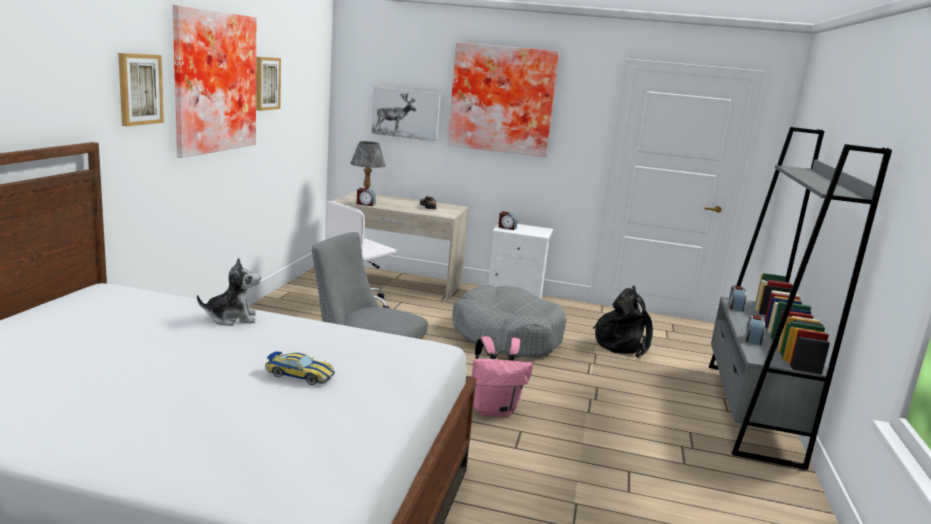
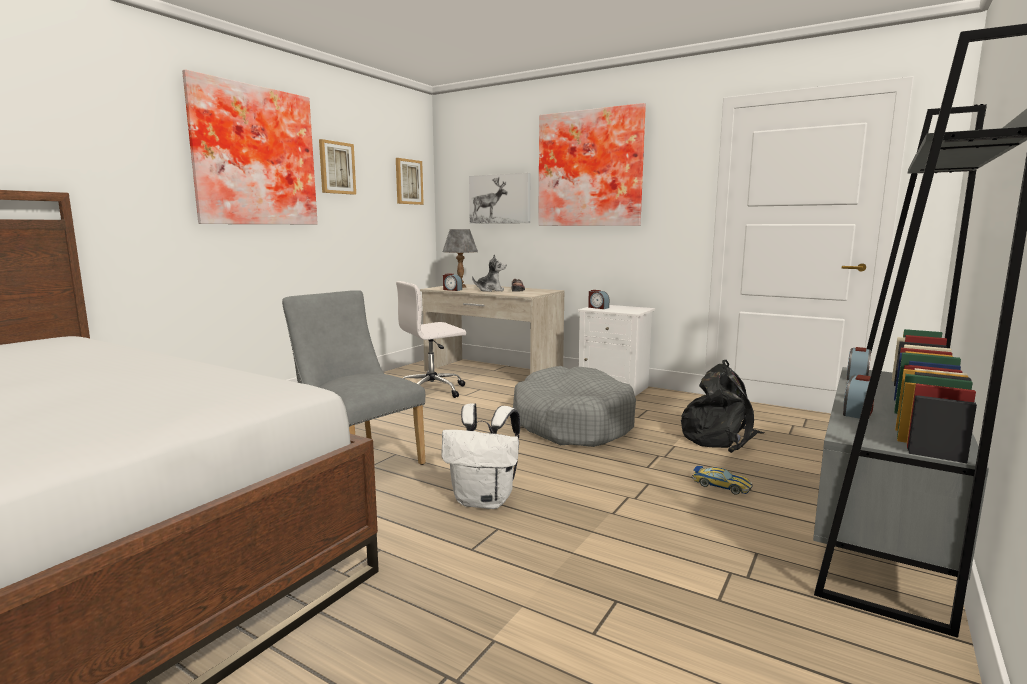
camera: 20 degrees right, 5 degrees down
picture [118,53,164,126] -> picture moved to [396,158,424,205]
plush toy [197,258,261,326] -> plush toy moved to [472,254,506,292]
toy car [265,351,335,385] -> toy car moved to [692,466,753,495]
pink backpack [472,336,533,417] -> white backpack [442,403,520,509]

